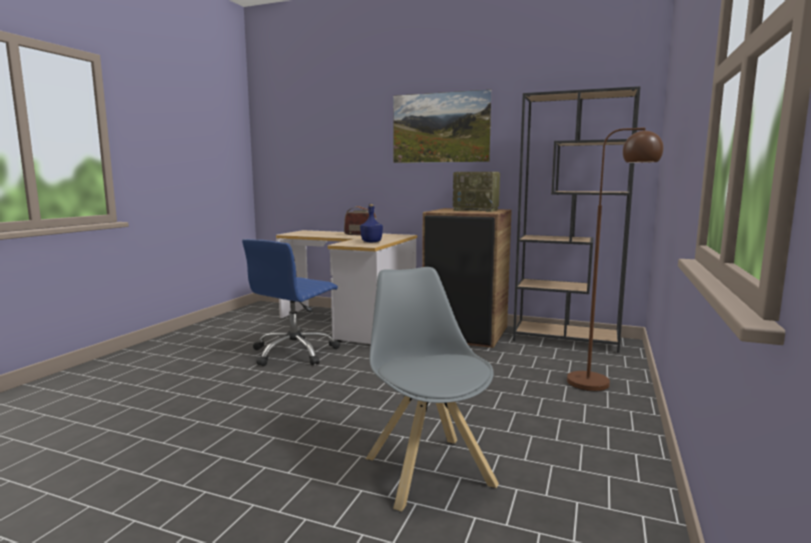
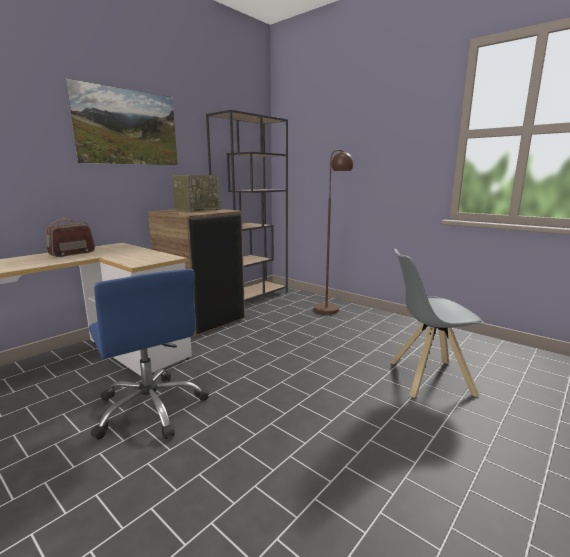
camera: 70 degrees left, 5 degrees up
blue bottle [360,203,383,242] -> none

